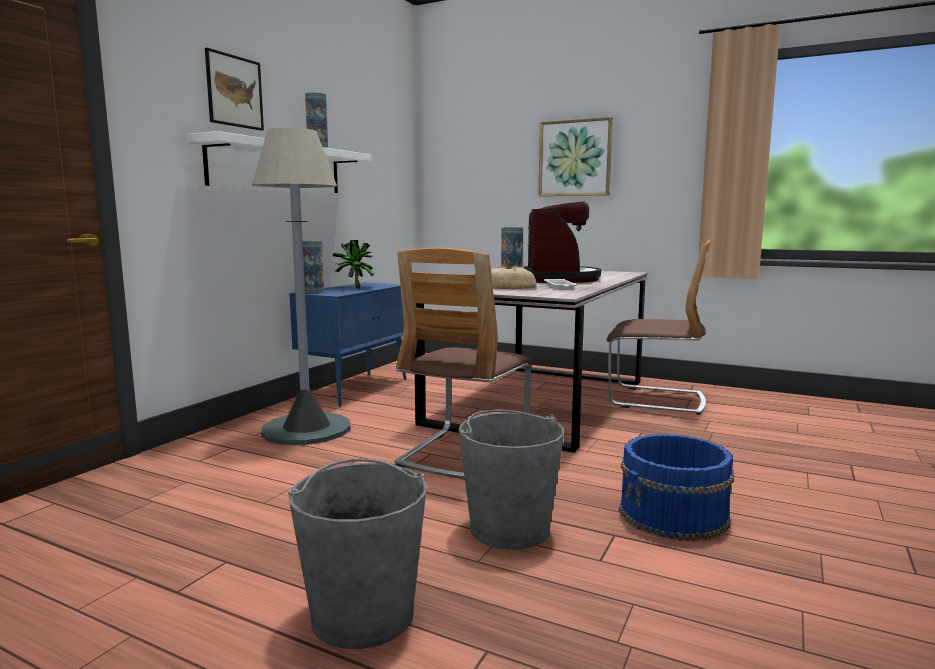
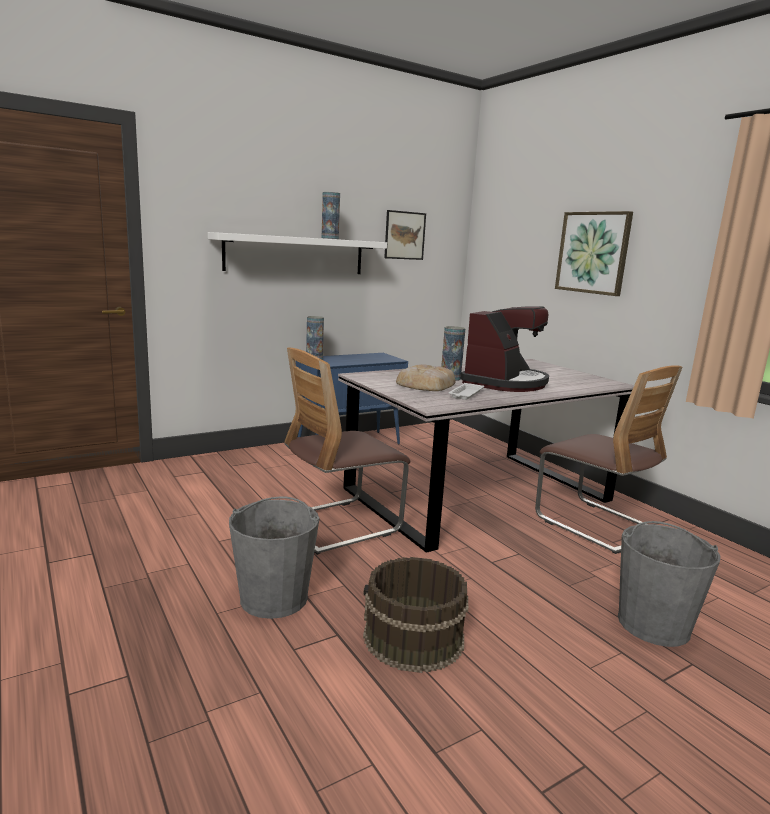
camera: 30 degrees right, 5 degrees up
picture [205,48,264,131] -> picture moved to [384,210,426,260]
grey floor lamp [252,127,351,445] -> none
grey bucket [288,458,427,649] -> grey bucket moved to [618,521,721,647]
potted plant [333,240,374,288] -> none
blue bucket [619,434,734,541] -> brown bucket [363,557,468,673]

